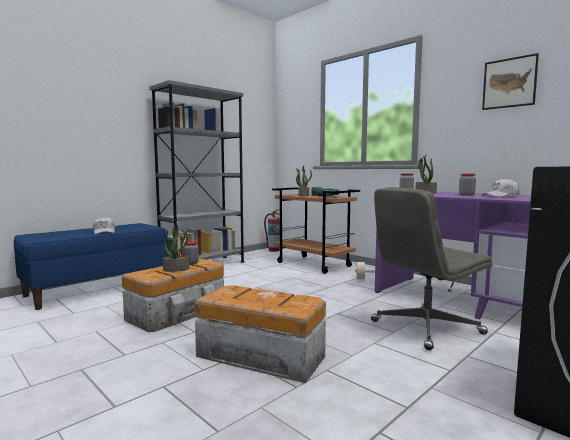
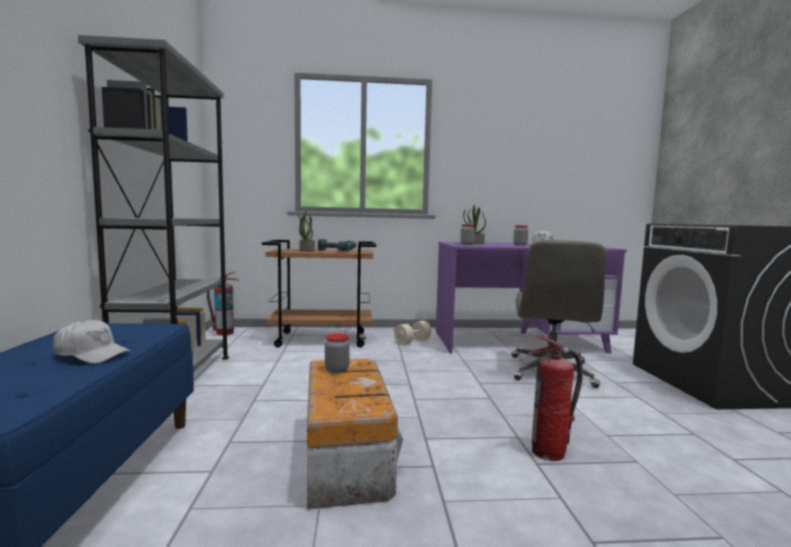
camera: 50 degrees left, 0 degrees up
potted plant [163,224,189,272] -> none
storage box [194,285,326,383] -> fire extinguisher [528,336,583,461]
picture [482,53,539,110] -> none

